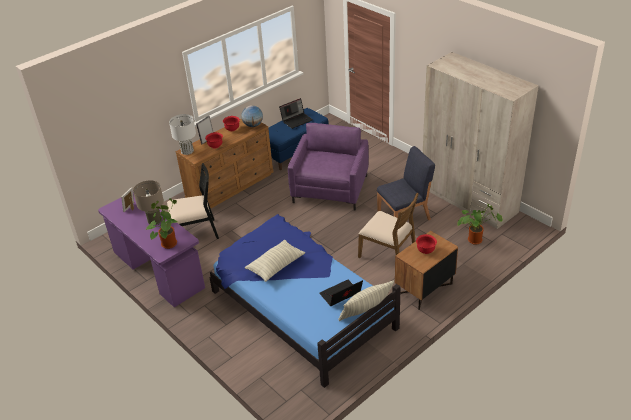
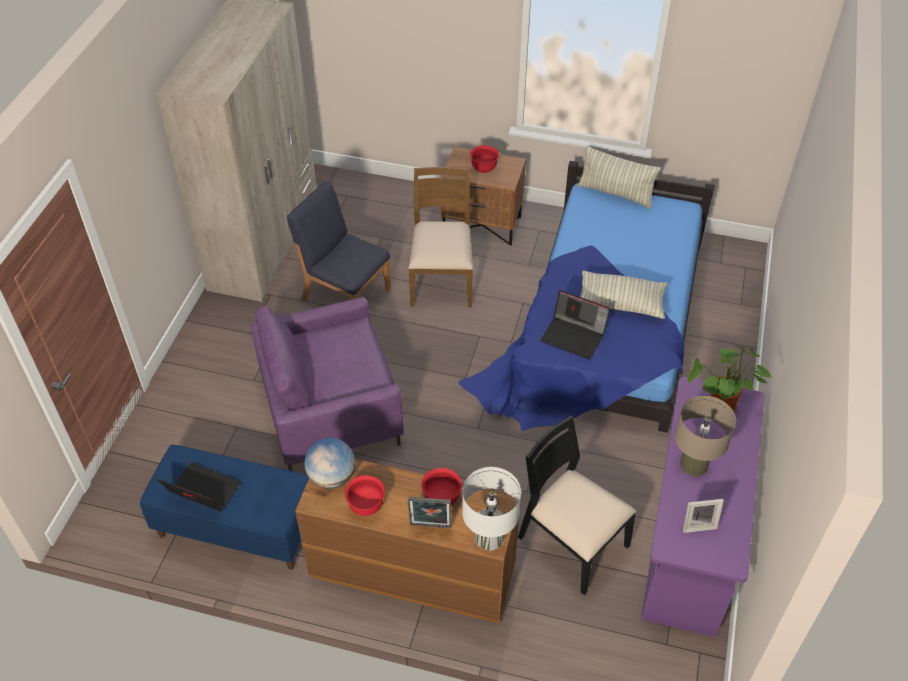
camera: 125 degrees left, 10 degrees up
laptop [319,280,363,306] -> laptop moved to [540,290,610,359]
potted plant [457,203,503,245] -> none

